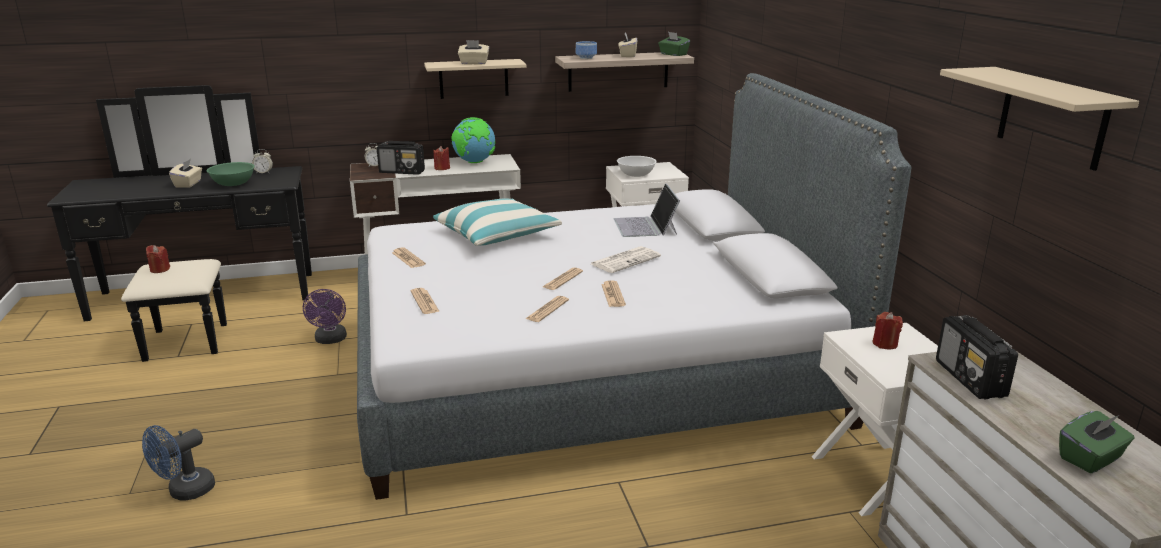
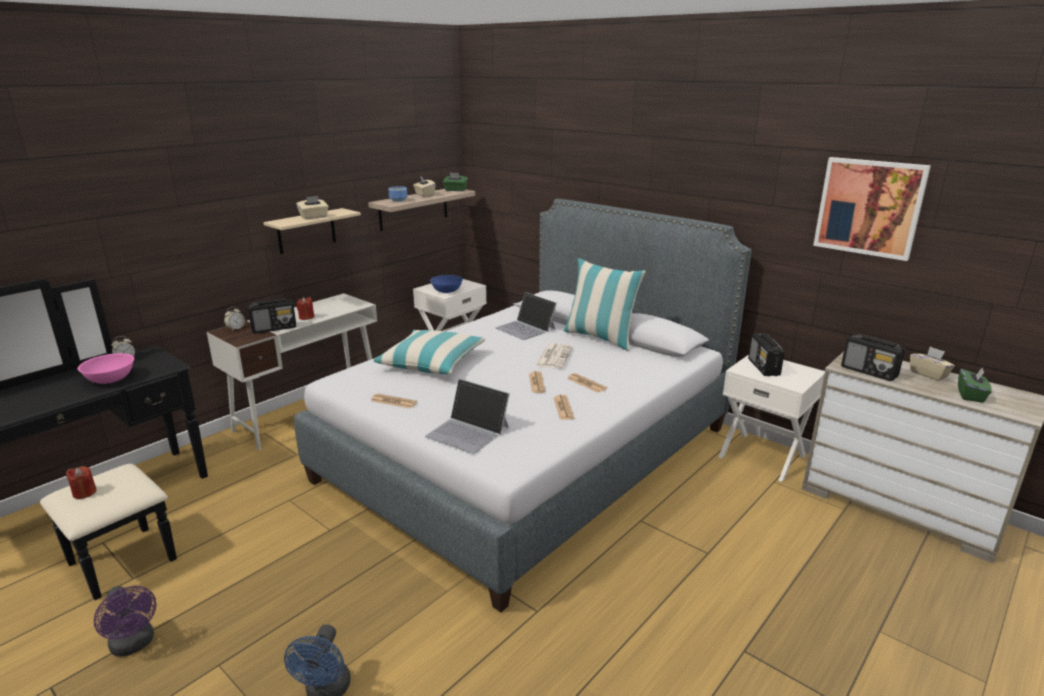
camera: 35 degrees left, 0 degrees up
beige tissue box [169,159,202,188] -> beige tissue box moved to [910,347,955,381]
green bowl [207,162,255,186] -> pink bowl [78,353,134,384]
purple fan [303,289,347,344] -> purple fan moved to [94,586,156,657]
newspaper [411,288,440,314] -> laptop [425,379,510,454]
globe [451,117,496,163] -> none
white bowl [617,156,657,177] -> blue bowl [430,275,463,293]
red candle [872,312,903,350] -> radio [748,333,785,376]
beige shelf [940,67,1139,171] -> picture [813,157,931,261]
none -> pillow [564,258,646,351]

